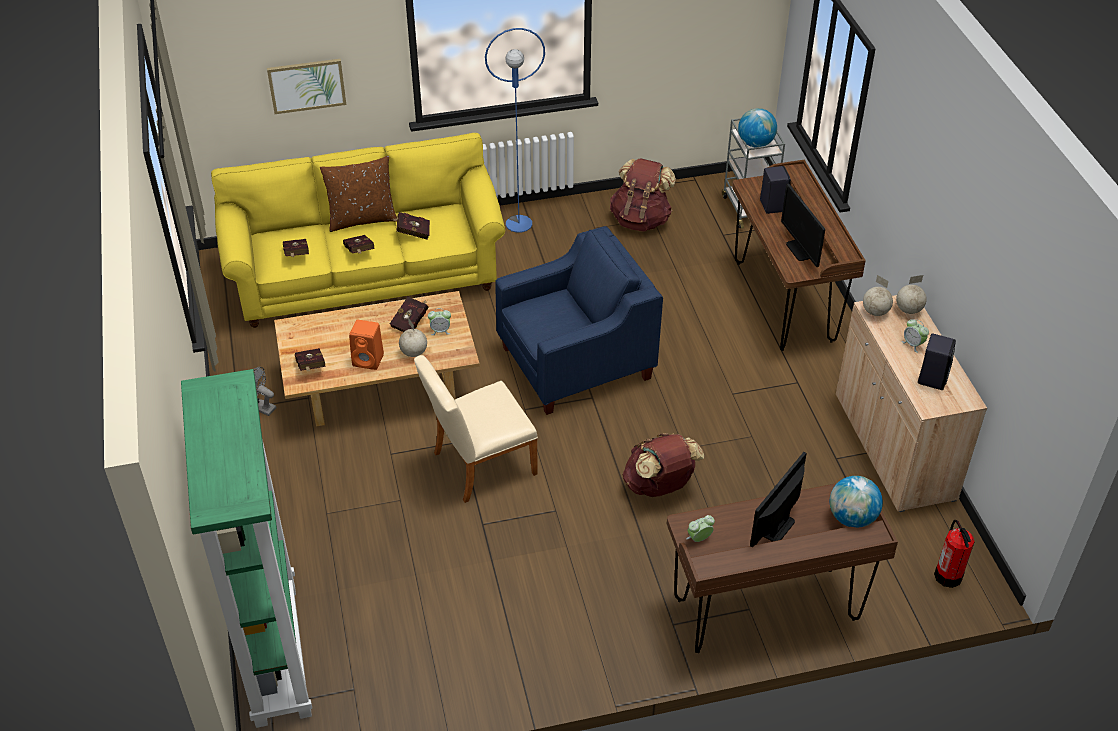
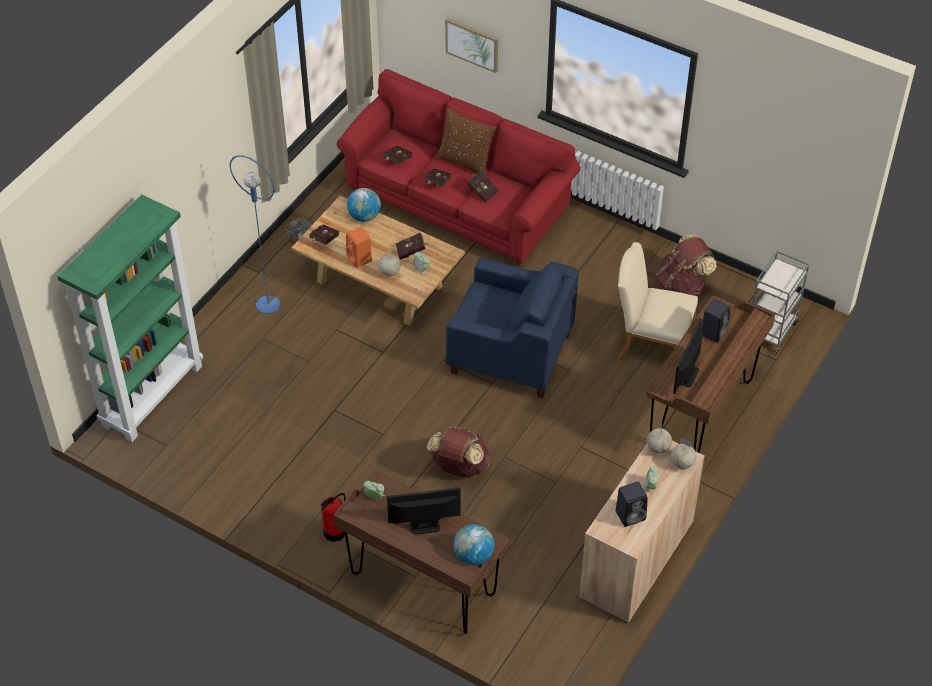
camera: 45 degrees right, 5 degrees up
yellow sofa [211,133,505,328] -> red sofa [337,69,581,266]
beige chair [414,355,538,503] -> beige chair moved to [618,242,698,360]
blue floor lamp [485,28,545,233] -> blue floor lamp moved to [229,155,280,314]
globe [738,108,777,147] -> globe moved to [347,188,381,222]
fire extinguisher [934,520,975,588] -> fire extinguisher moved to [320,493,346,542]

